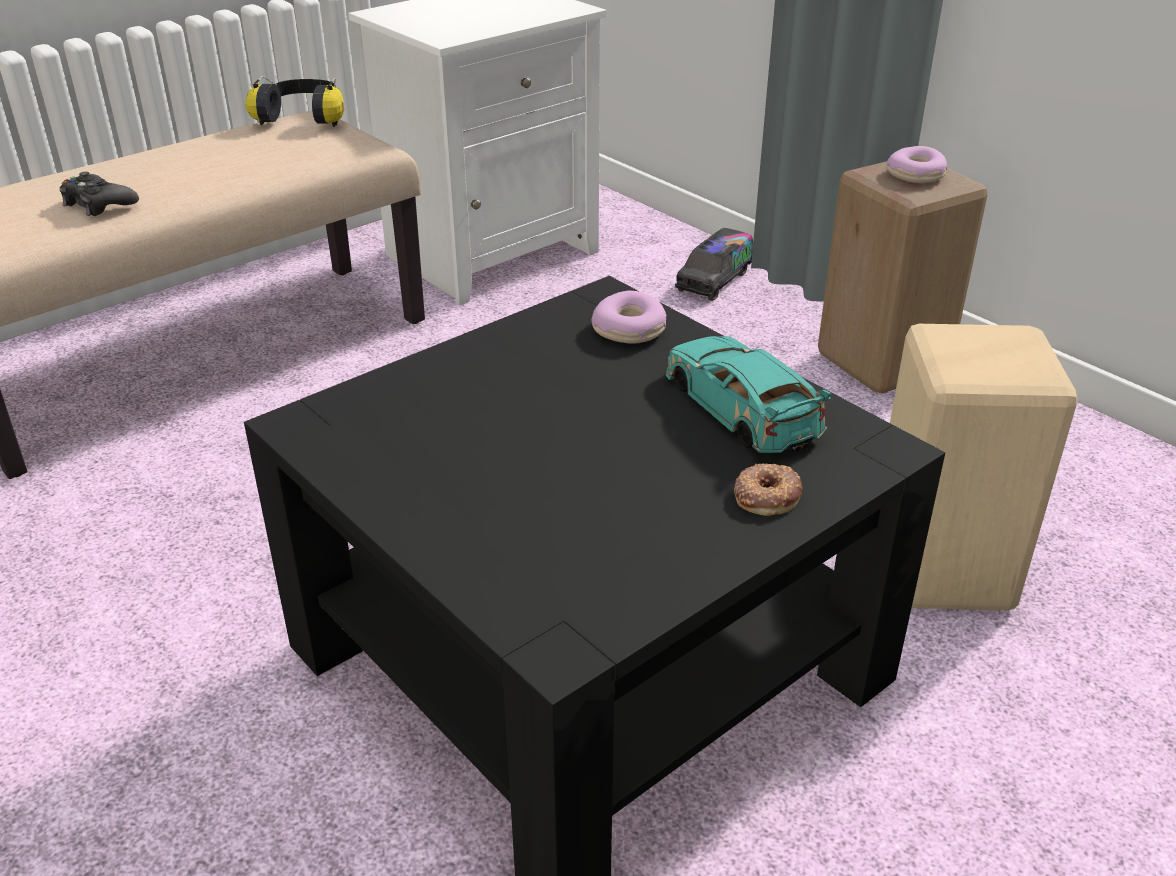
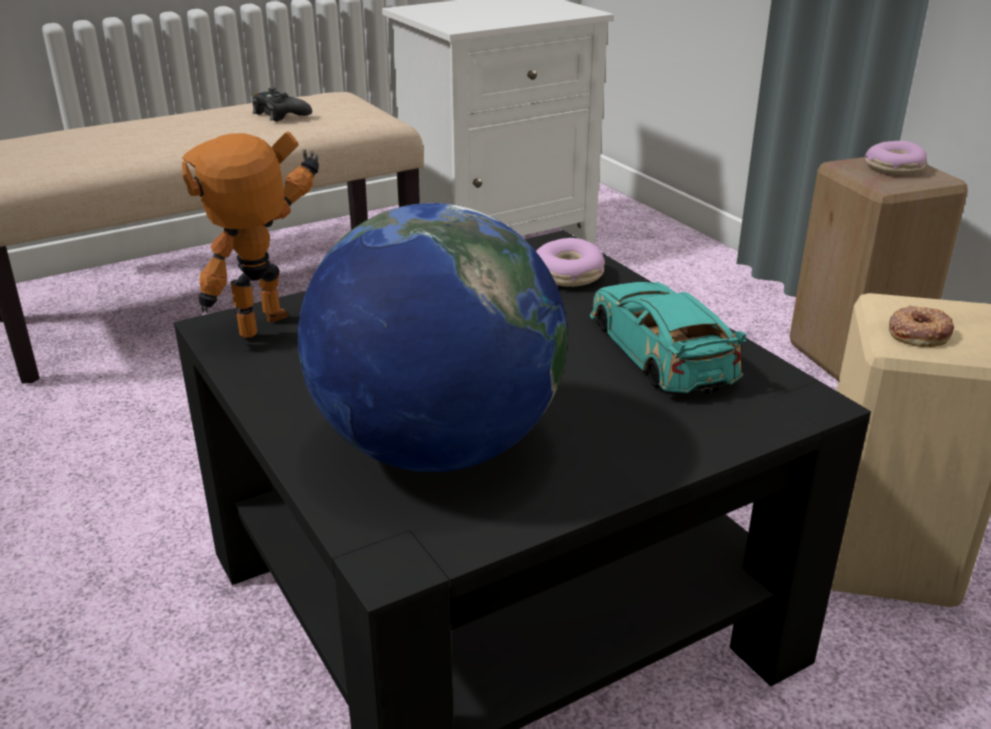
camera: 10 degrees right, 5 degrees down
black game controller [60,172,139,216] -> black game controller moved to [252,88,312,122]
headphones [245,76,344,127] -> none
toy truck [675,228,753,301] -> none
donut [734,464,802,516] -> donut moved to [889,305,954,347]
none -> toy robot [182,131,319,339]
none -> globe [298,203,567,472]

